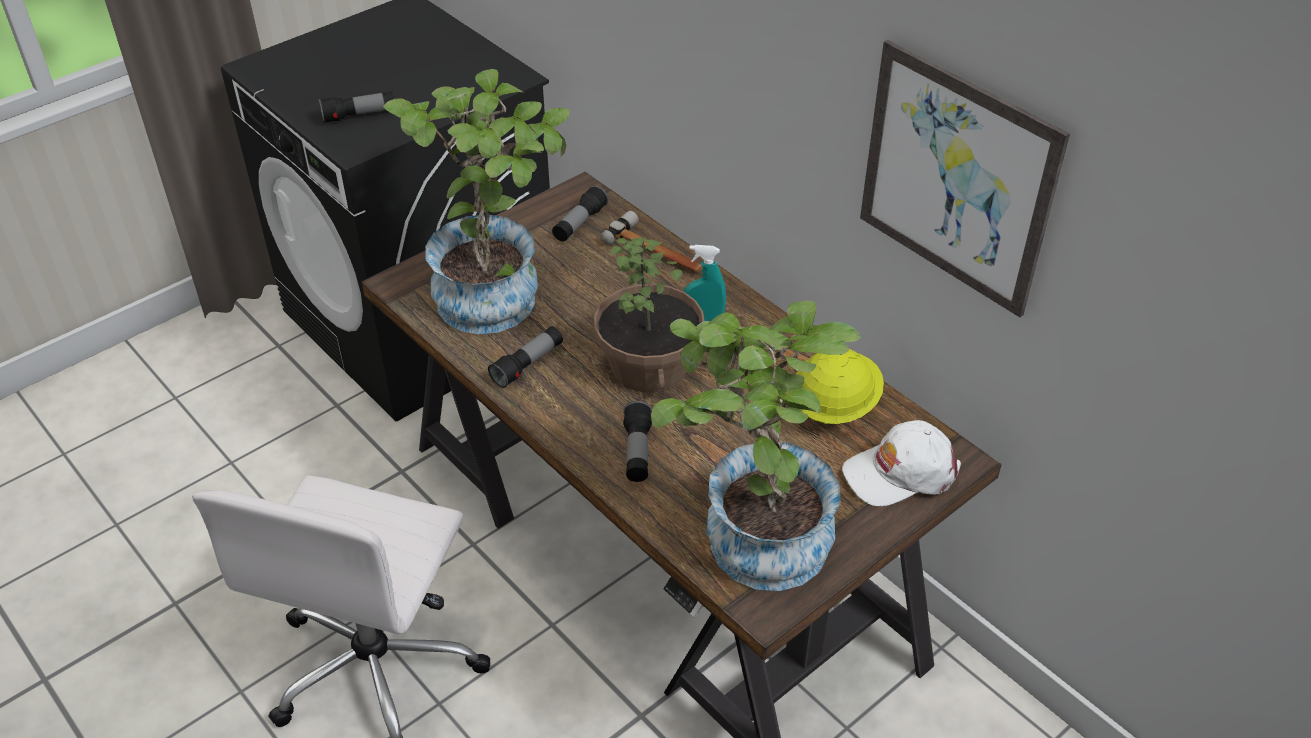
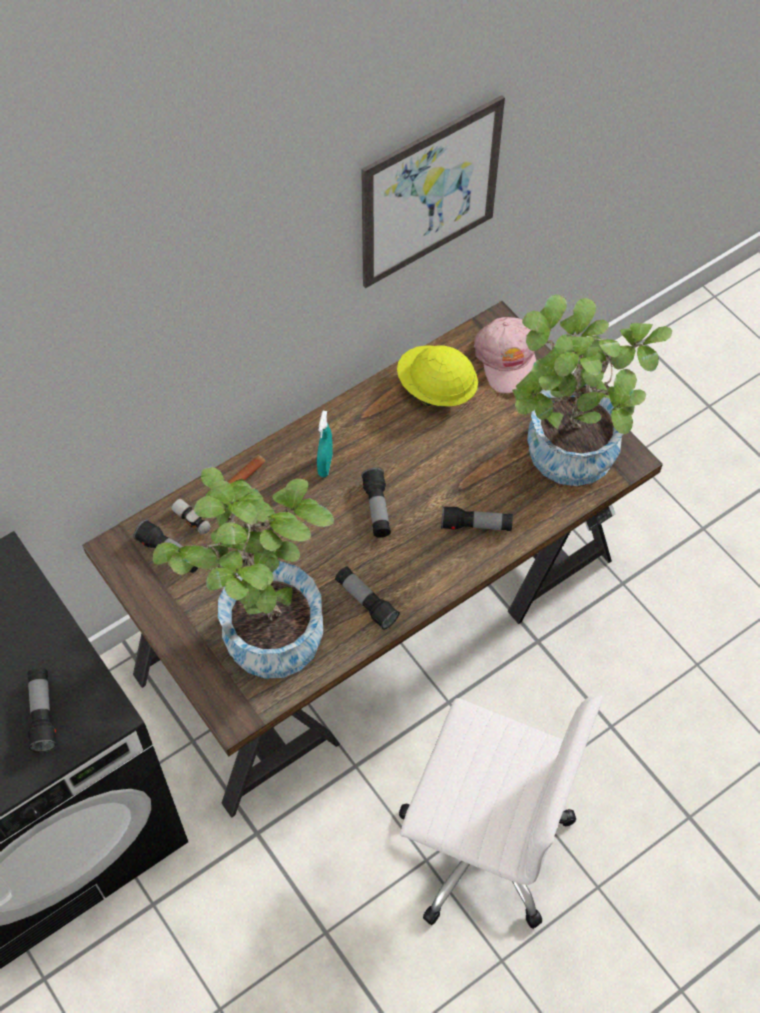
camera: 85 degrees left, 15 degrees up
potted plant [594,237,704,392] -> flashlight [361,468,391,538]
white cap [842,420,961,506] -> pink cap [473,317,537,394]

